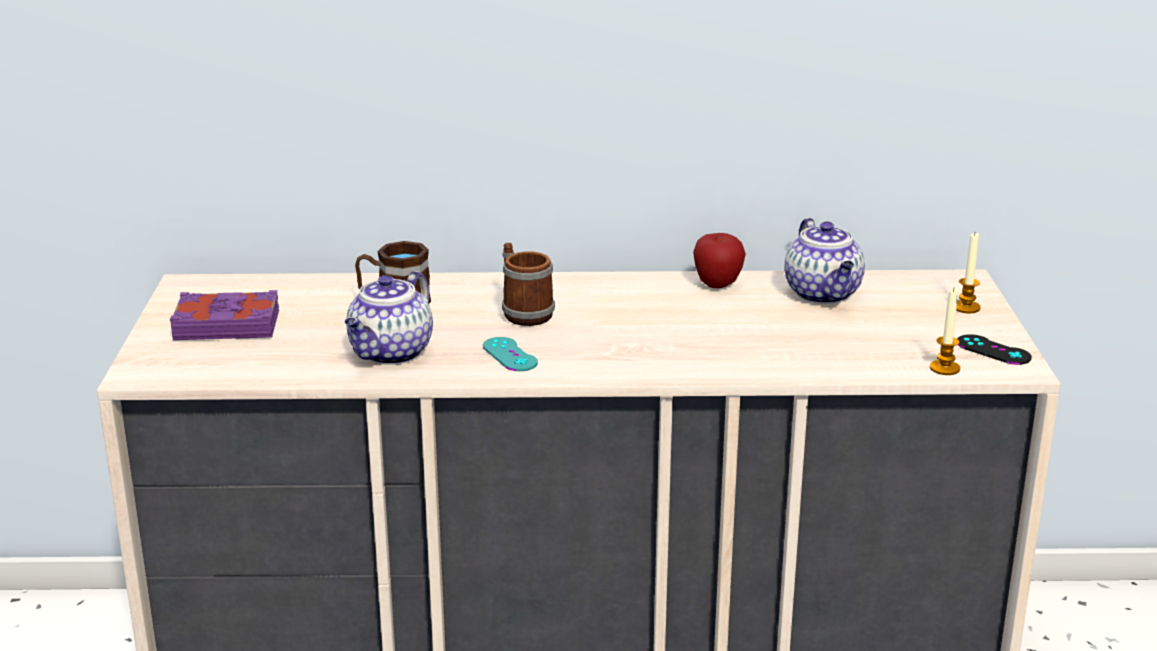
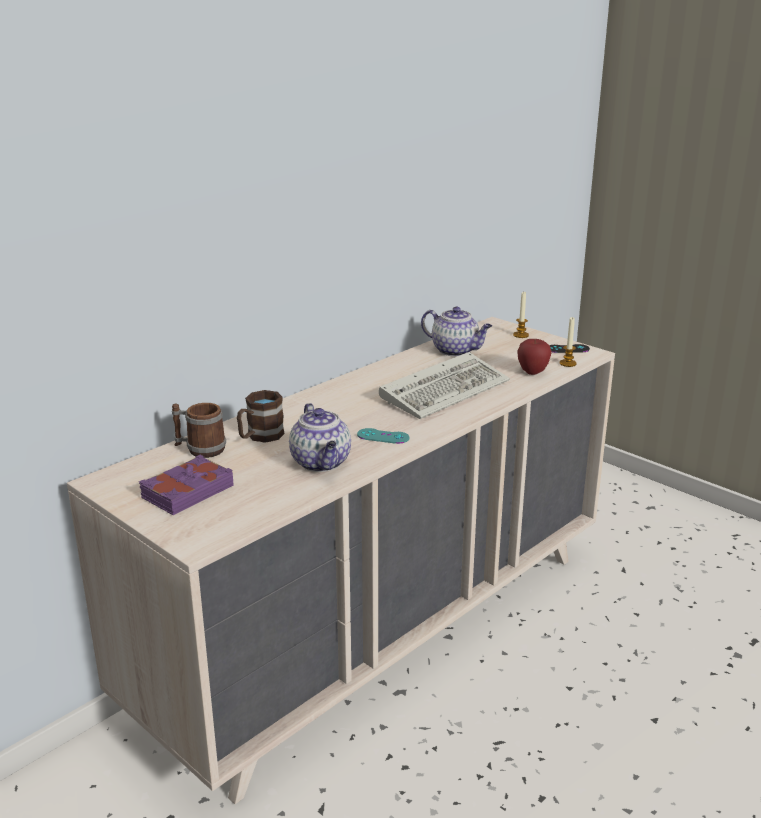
camera: 45 degrees left, 0 degrees up
mug [502,243,555,326] -> mug moved to [172,403,226,458]
apple [693,233,746,288] -> apple moved to [517,339,552,375]
none -> keyboard [379,352,510,419]

